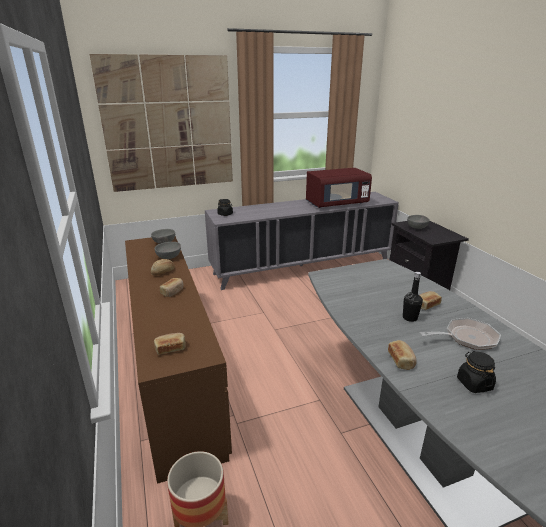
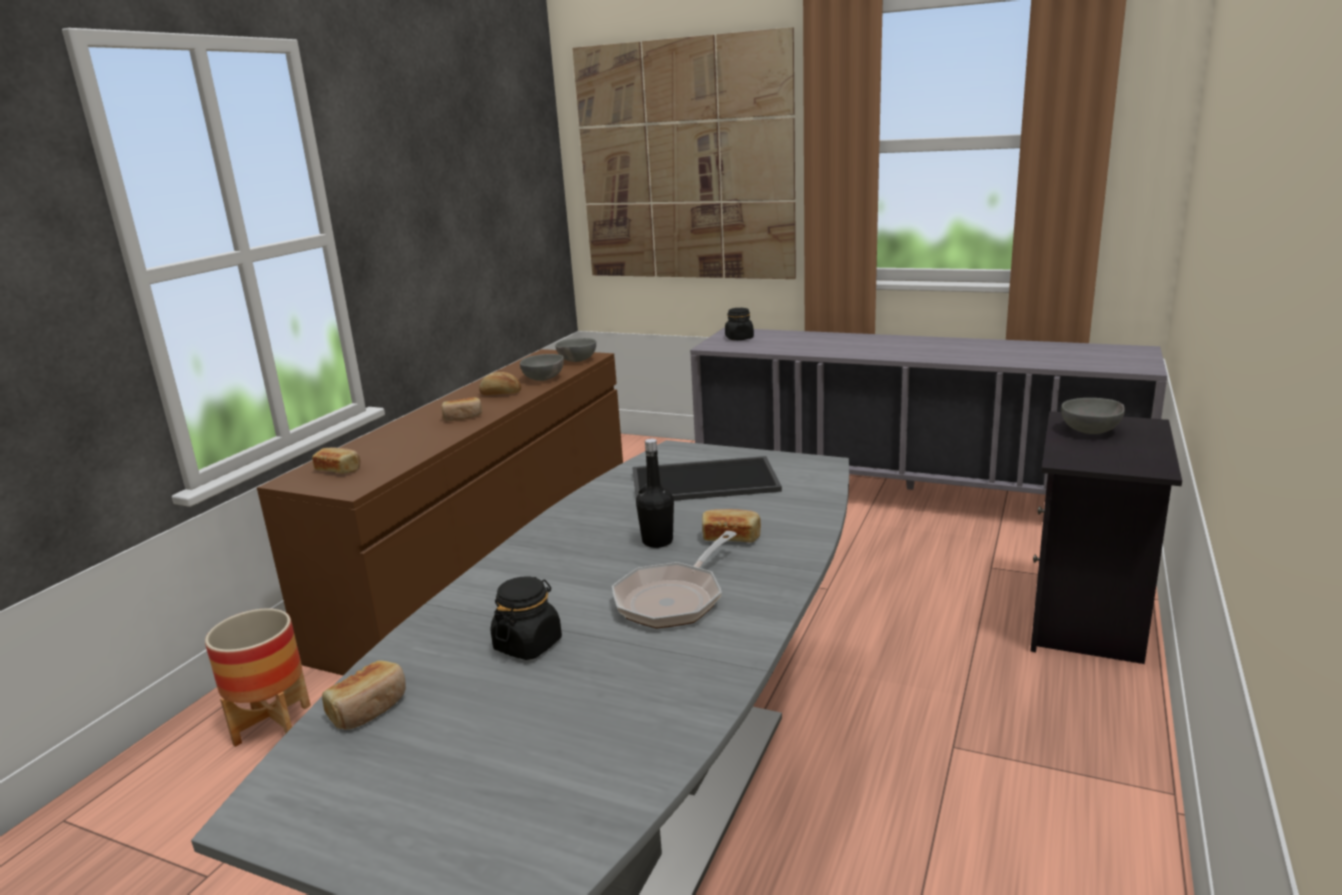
camera: 45 degrees right, 5 degrees down
red microwave [306,168,372,208] -> none
bread [388,340,417,370] -> bread moved to [322,660,406,730]
frying pan [420,318,501,350] -> frying pan turned 90 degrees clockwise [612,531,737,629]
none -> tray [632,456,782,501]

